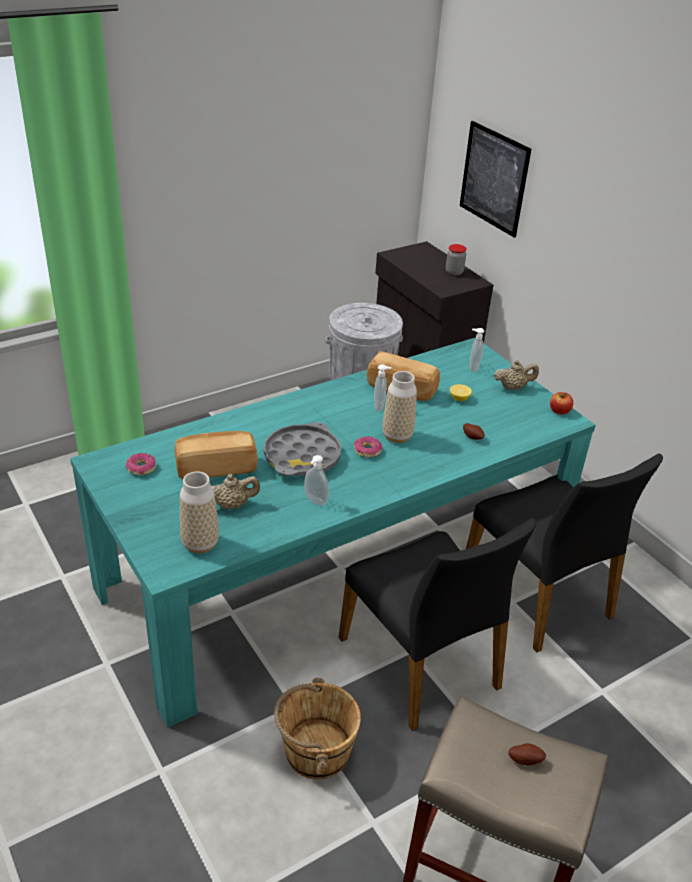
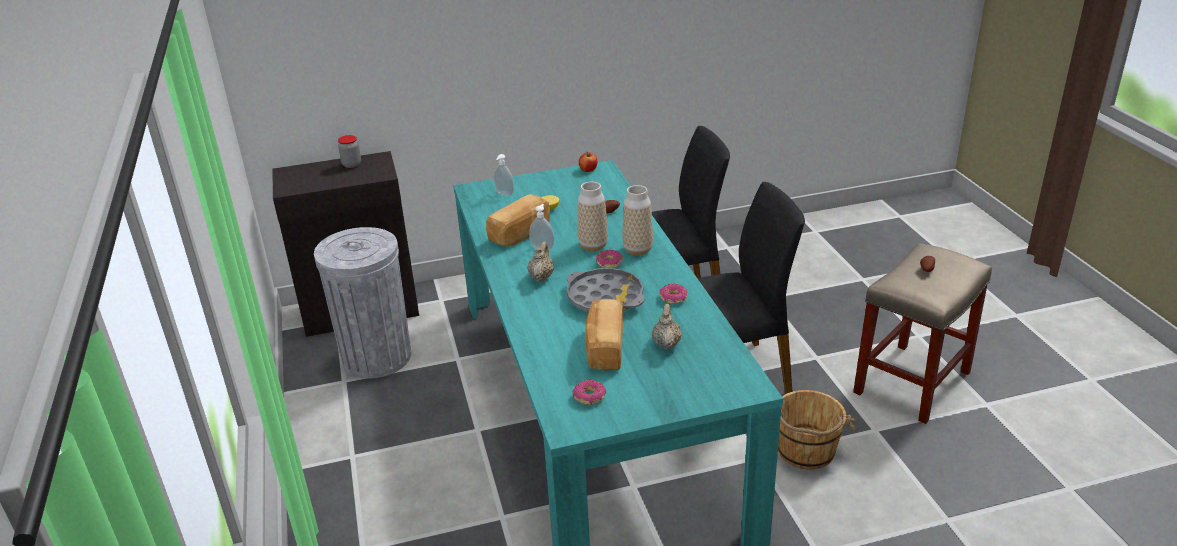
camera: 70 degrees left, 5 degrees down
vase [180,471,219,554] -> vase moved to [622,185,653,256]
soap dispenser [304,455,329,505] -> donut [660,284,688,304]
picture [460,121,531,238] -> none
beige teapot [494,360,539,390] -> beige teapot moved to [527,242,554,282]

